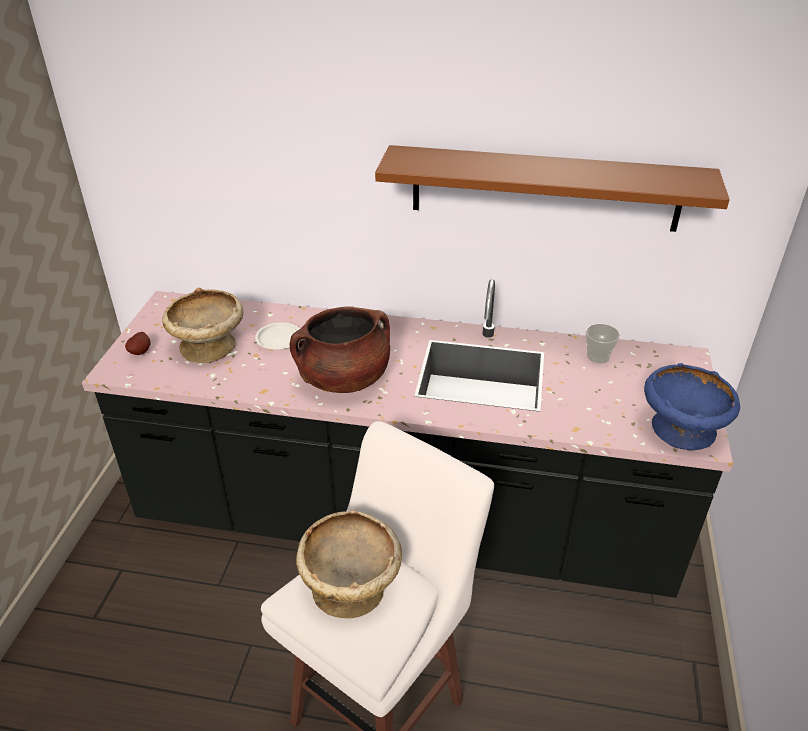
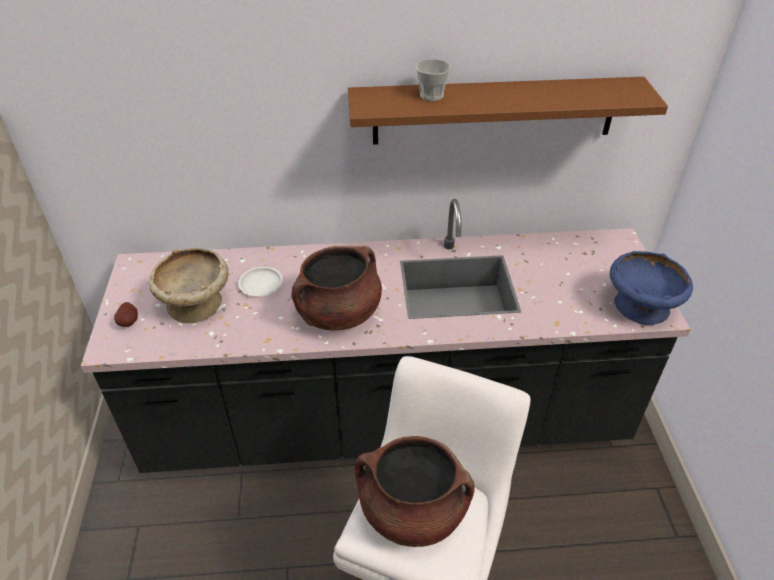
camera: 15 degrees left, 5 degrees up
beige bowl [296,510,402,619] -> brown cooking pot [355,436,475,547]
cup [586,324,620,363] -> cup moved to [415,59,451,101]

